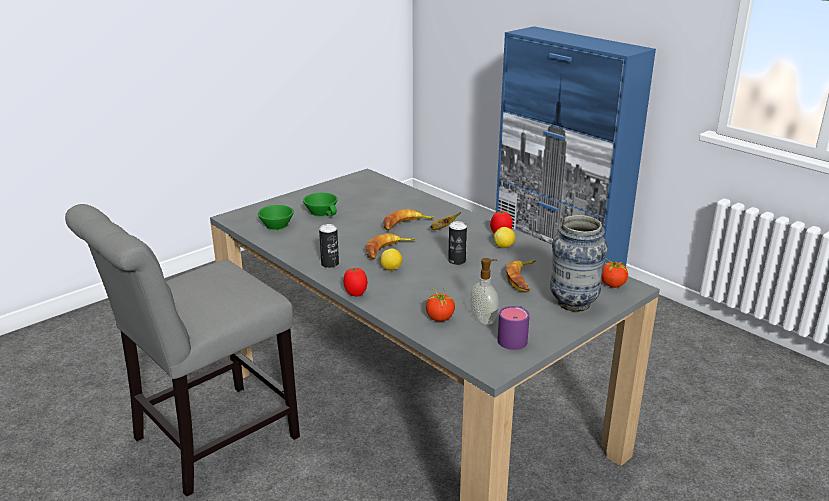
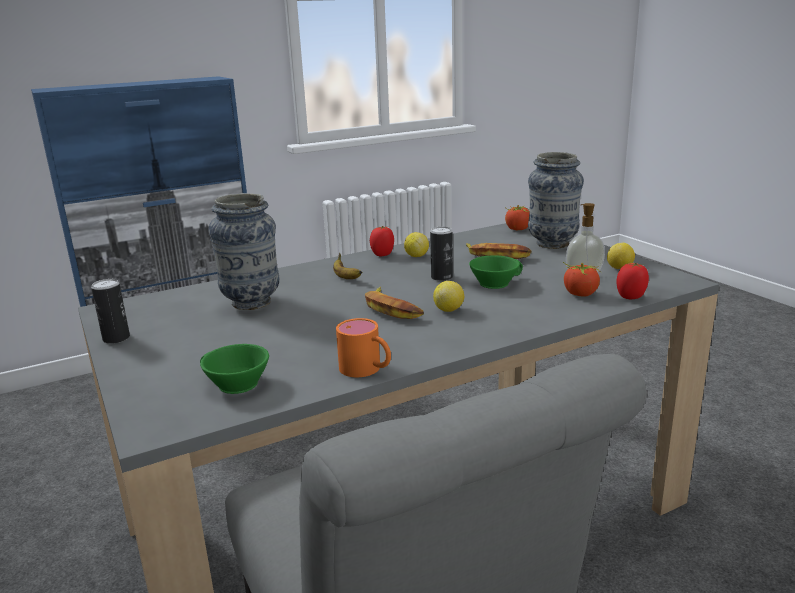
camera: 75 degrees left, 5 degrees down
green cup [303,193,338,217] -> green cup moved to [469,255,523,289]
can [319,224,339,268] -> can moved to [91,279,130,344]
tomato [344,268,368,296] -> tomato moved to [616,263,649,299]
banana [383,209,436,231] -> none
purple mug [497,306,530,350] -> lemon [607,243,635,269]
none -> vase [208,193,279,310]
none -> orange mug [336,318,391,377]

